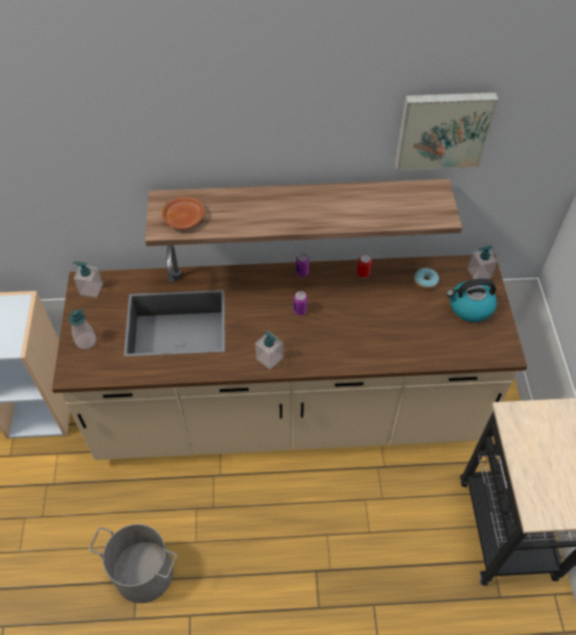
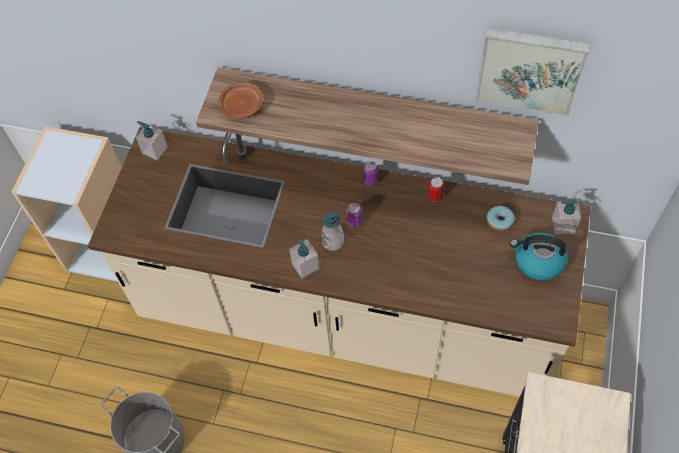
camera: 20 degrees right, 5 degrees up
soap dispenser [69,309,96,349] -> soap dispenser moved to [322,212,344,251]

